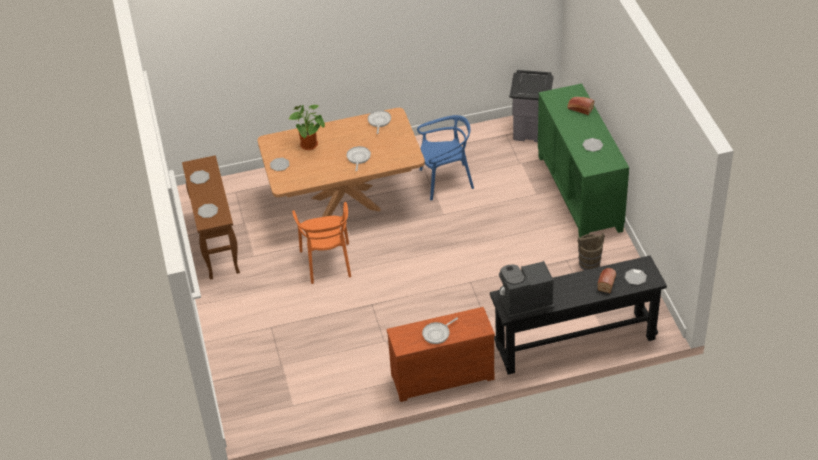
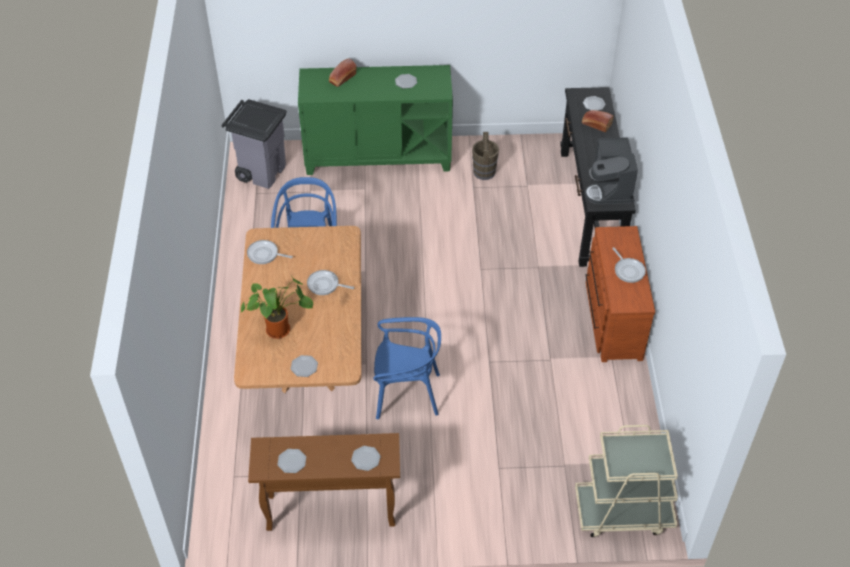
camera: 80 degrees left, 5 degrees up
orange chair [292,202,351,284] -> blue chair [374,317,441,419]
none -> beige cart [575,425,678,537]

